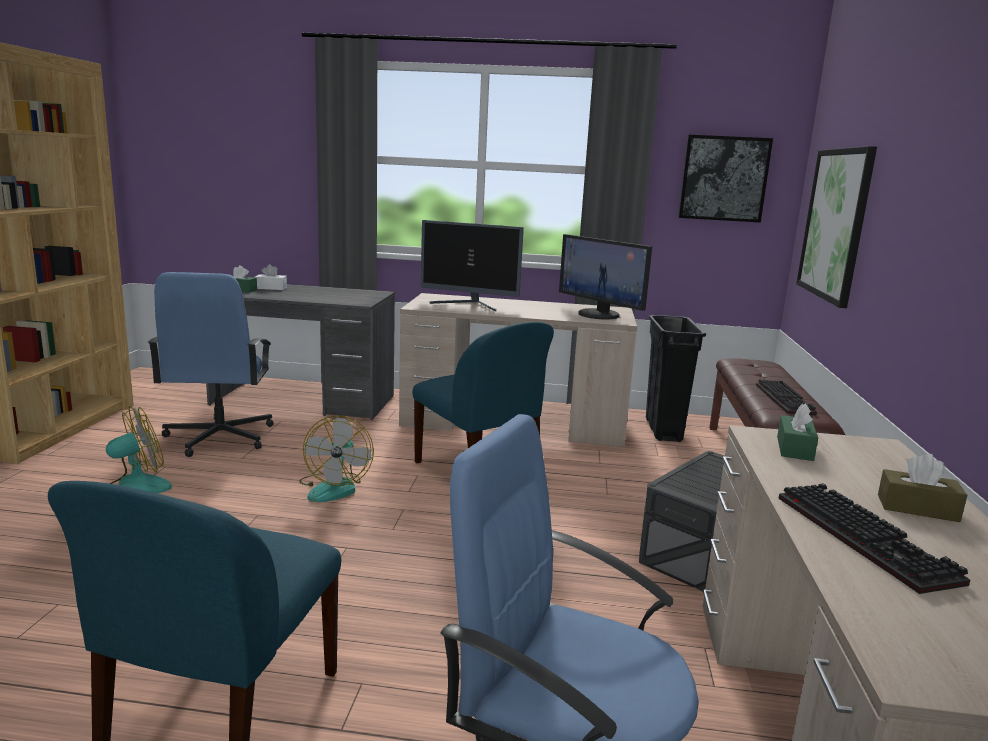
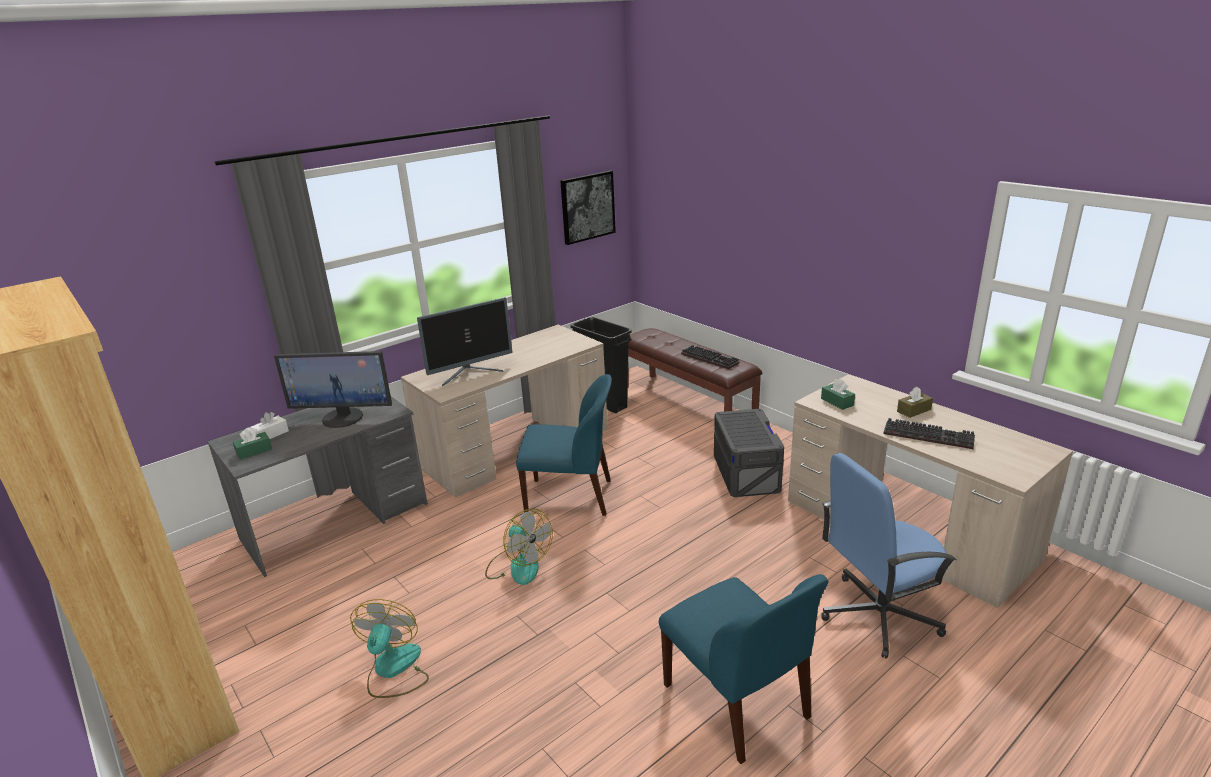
camera: 45 degrees left, 10 degrees up
blue office chair [148,272,273,457] -> none
monitor [559,234,652,319] -> monitor moved to [274,351,392,428]
picture [796,146,877,308] -> none

